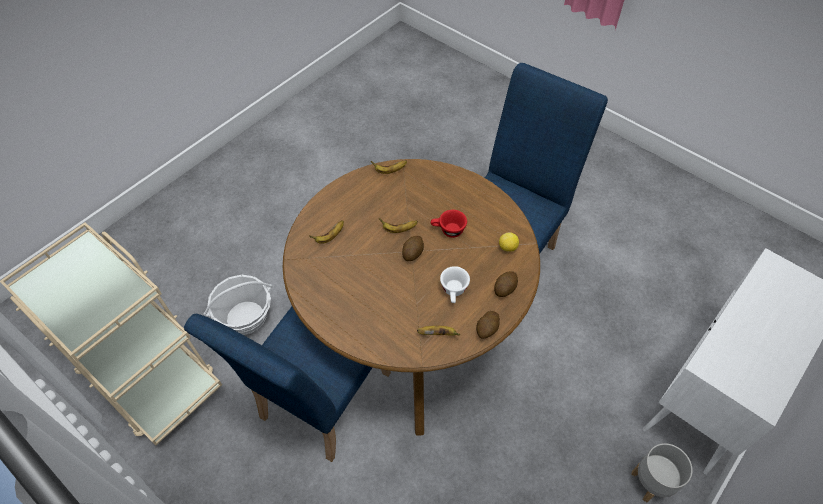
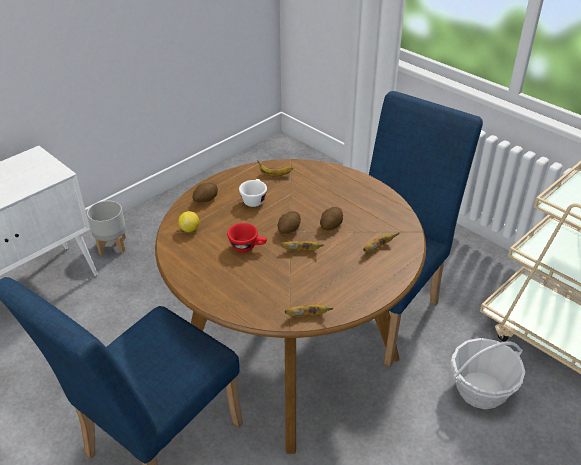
camera: 175 degrees left, 15 degrees down
potato [476,311,500,339] -> potato moved to [320,207,343,230]

